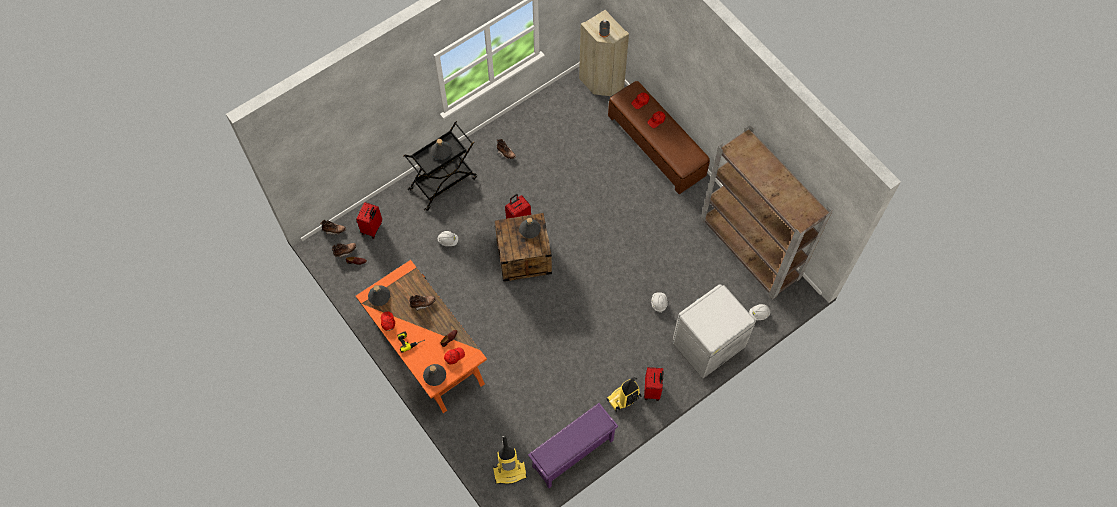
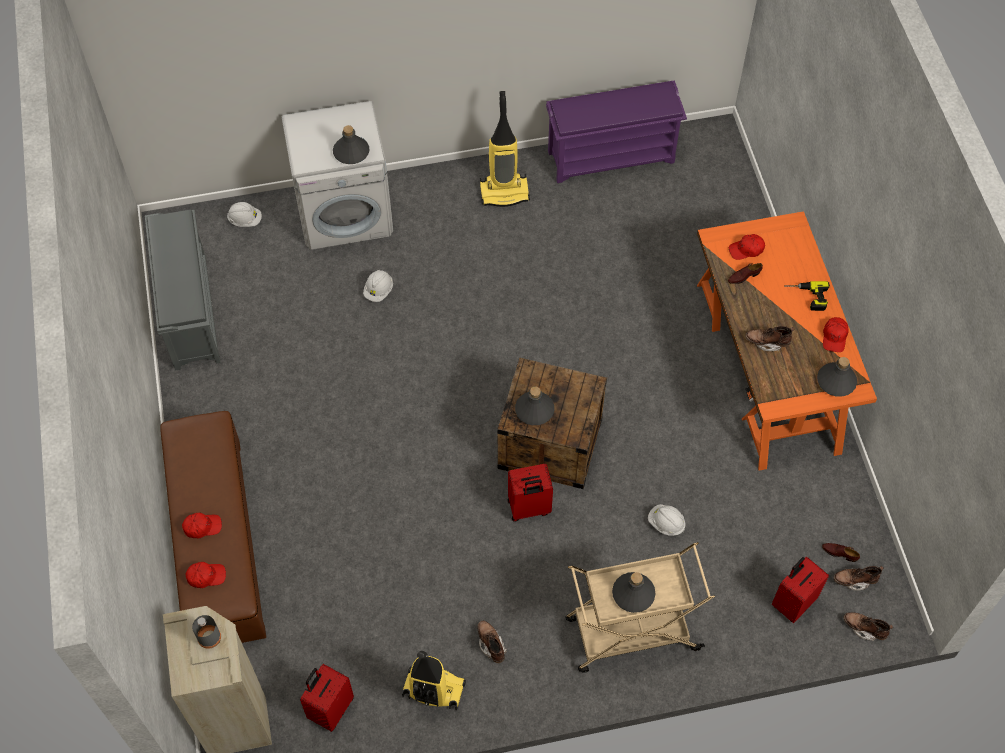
camera: 155 degrees left, 5 degrees down
black cart [403,121,477,211] -> beige cart [565,542,715,673]
grey bottle [423,364,446,386] -> grey bottle moved to [333,125,369,164]
vacuum cleaner [493,435,527,484] -> vacuum cleaner moved to [402,651,466,711]
red suitcase [644,367,663,401] -> red suitcase moved to [300,664,354,732]
brown bookcase [700,125,832,299] -> grey shoe rack [145,210,221,371]

